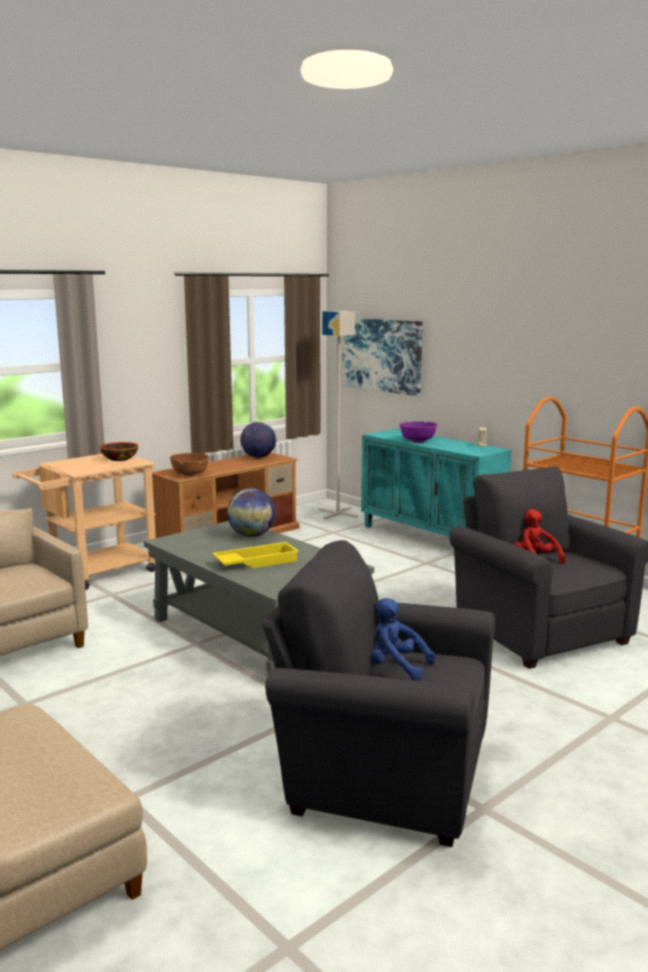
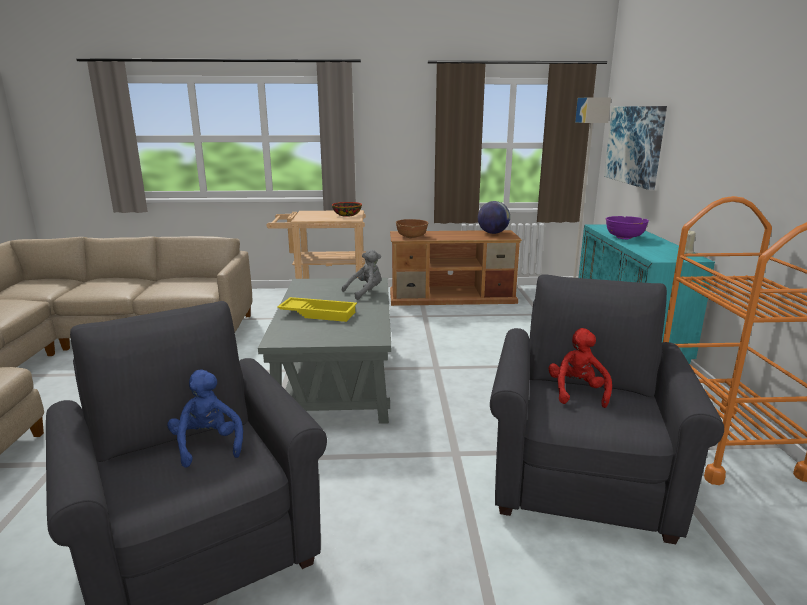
camera: 40 degrees right, 5 degrees up
globe [227,488,276,537] -> grey plush toy [342,249,382,300]

